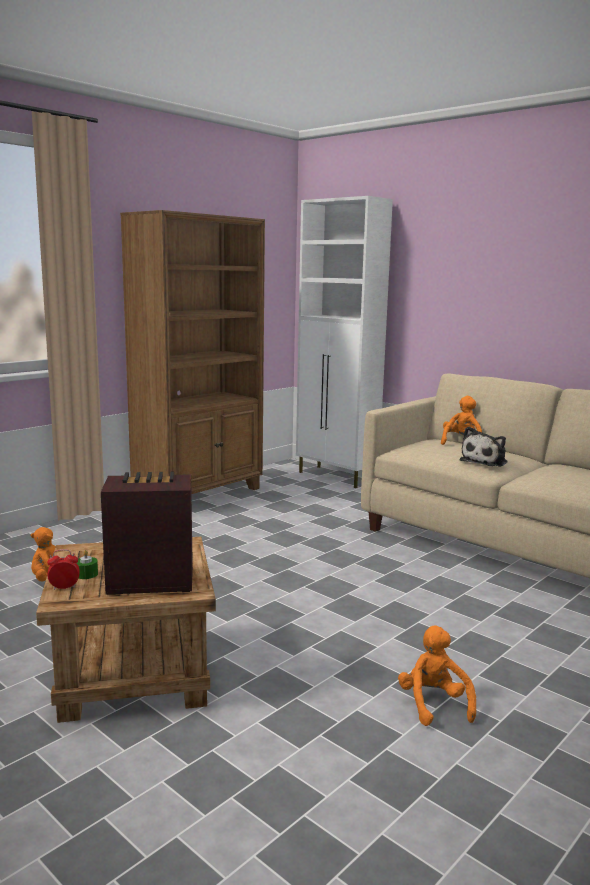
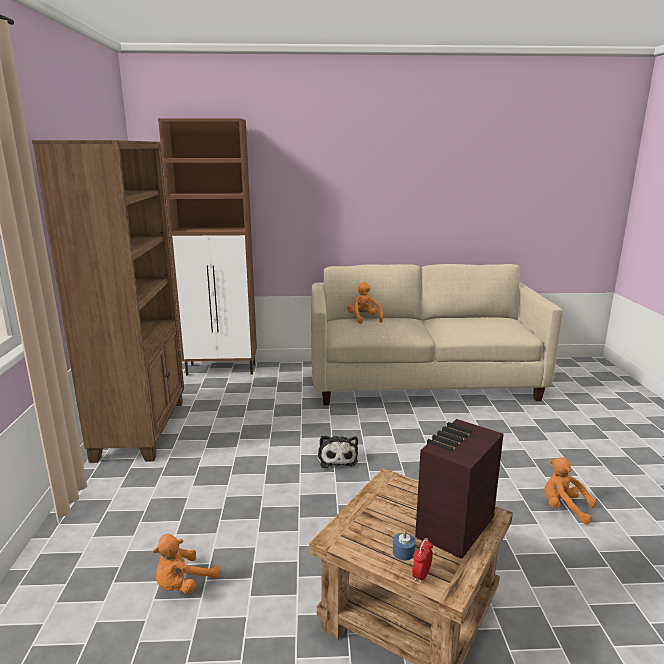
camera: 45 degrees left, 5 degrees up
green candle [77,550,98,579] -> blue candle [393,530,416,560]
white cabinet [296,196,393,488] -> brown cabinet [158,118,257,376]
plush toy [460,427,507,467] -> plush toy moved to [318,435,358,468]

